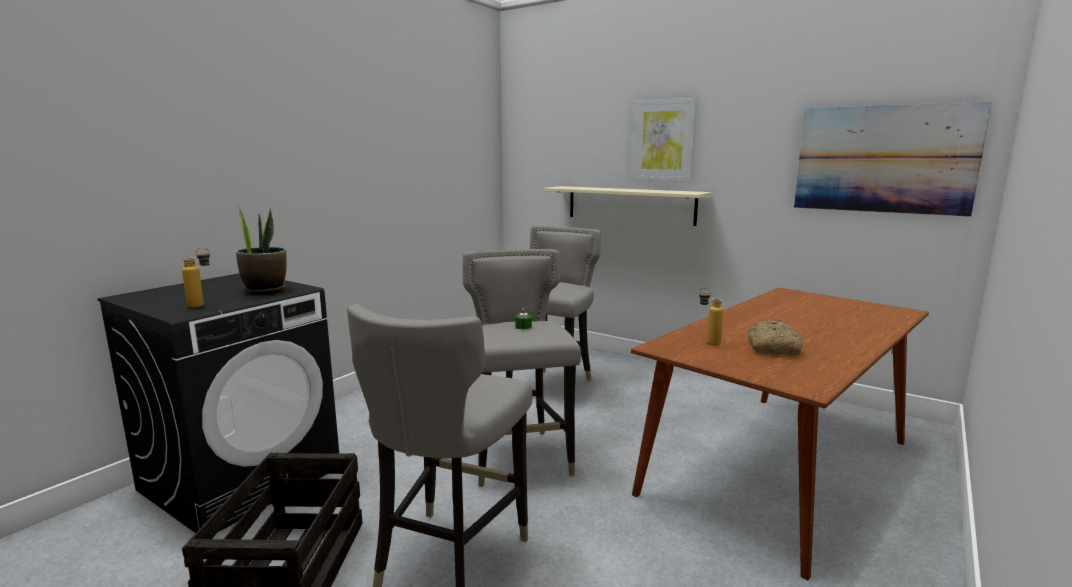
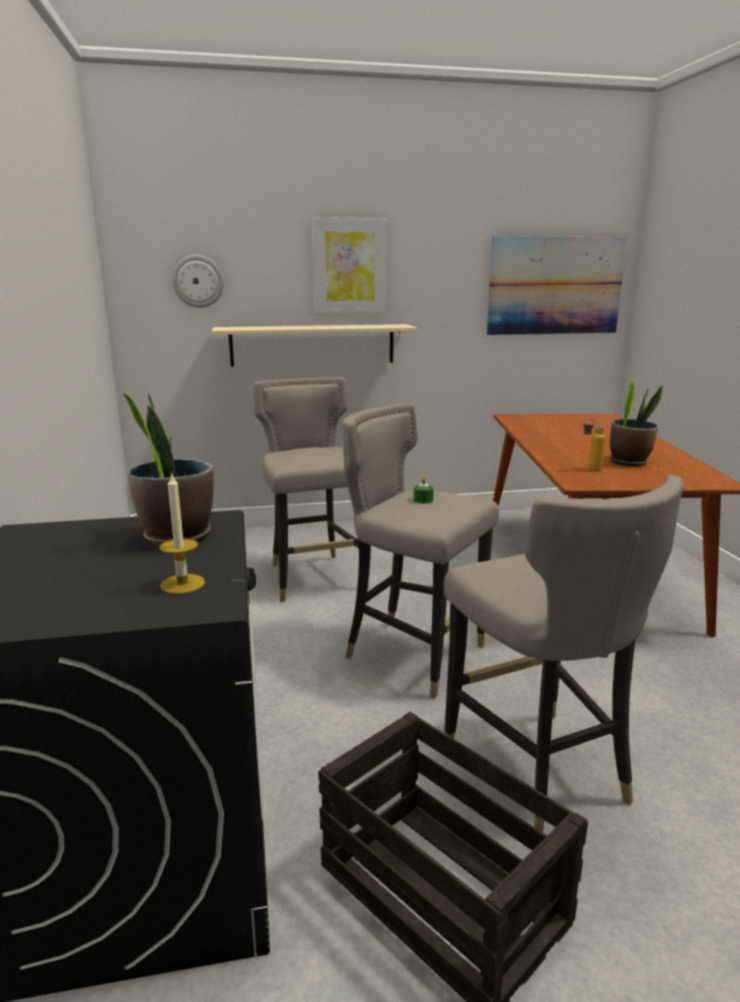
camera: 45 degrees left, 5 degrees up
bottle [182,247,210,308] -> candle [159,472,205,594]
bread [748,320,803,356] -> potted plant [610,378,663,466]
none -> wall clock [172,255,224,308]

